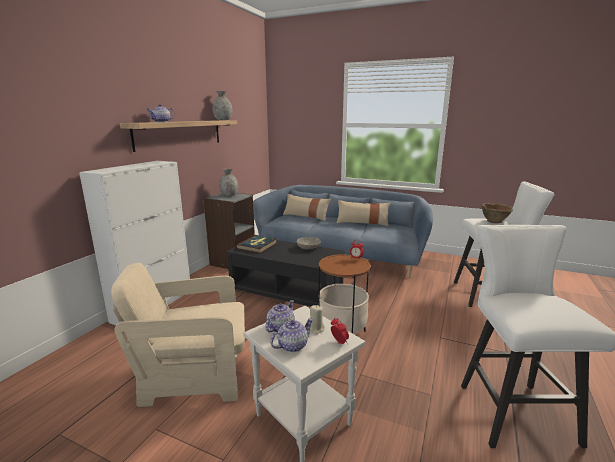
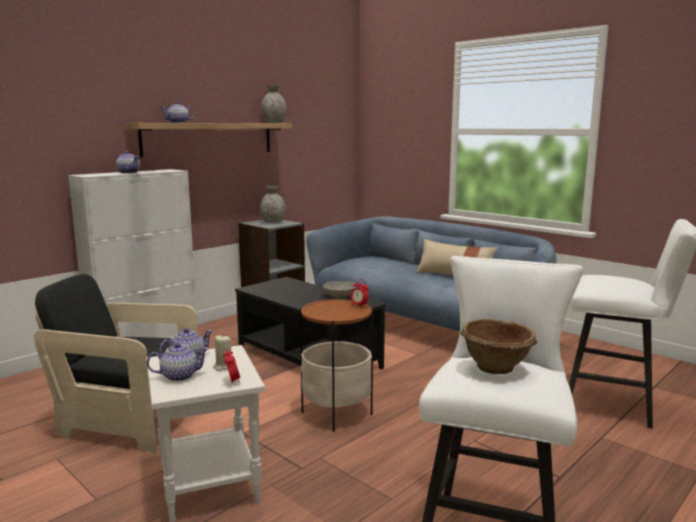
camera: 20 degrees right, 5 degrees down
beige armchair [111,263,245,407] -> black armchair [34,274,198,452]
book [236,235,278,253] -> none
beige pillow [283,194,331,221] -> none
brown bowl [481,203,513,223] -> brown bowl moved to [461,319,538,374]
none -> teapot [116,151,140,174]

